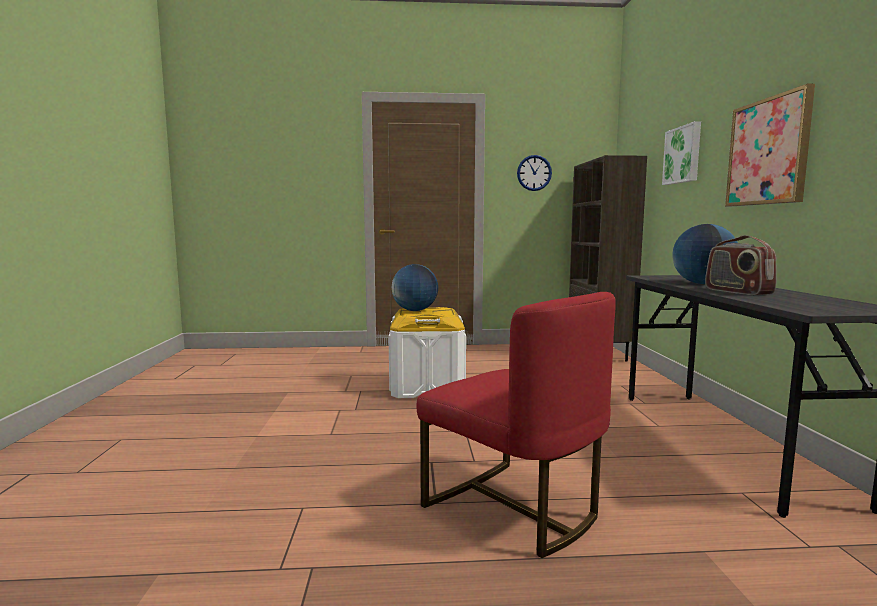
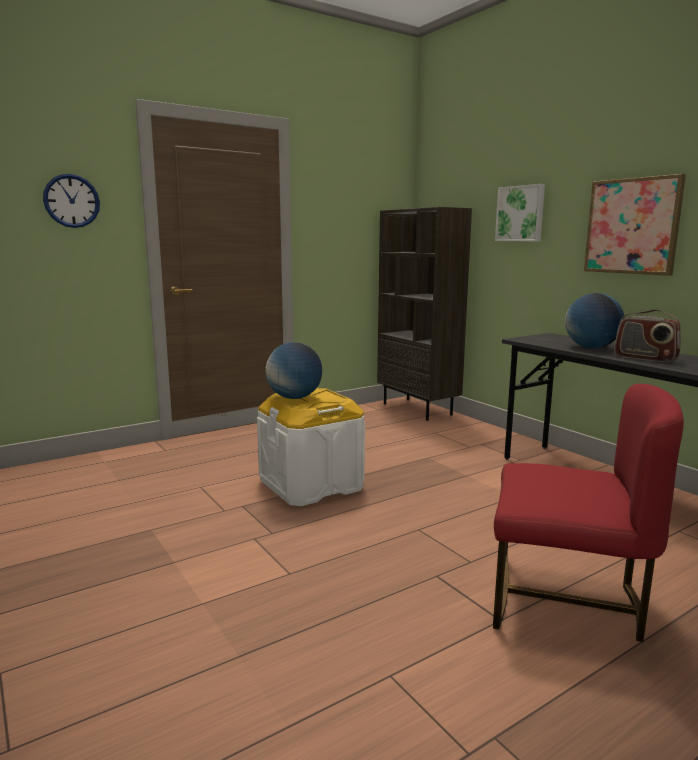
camera: 30 degrees left, 5 degrees up
wall clock [517,155,552,191] -> wall clock moved to [43,174,100,228]

